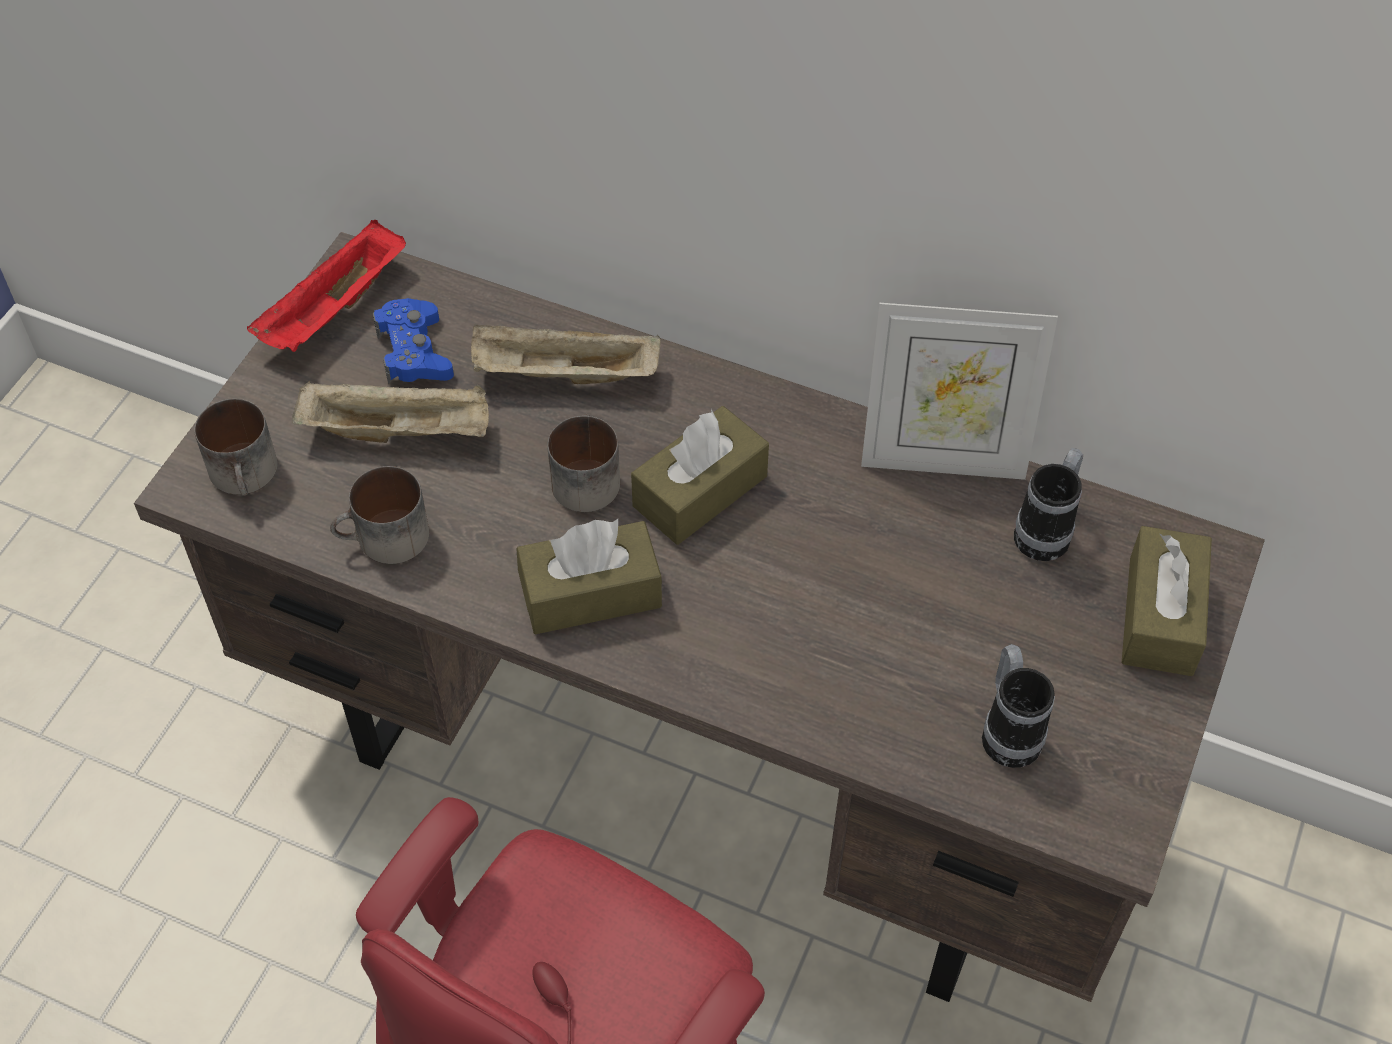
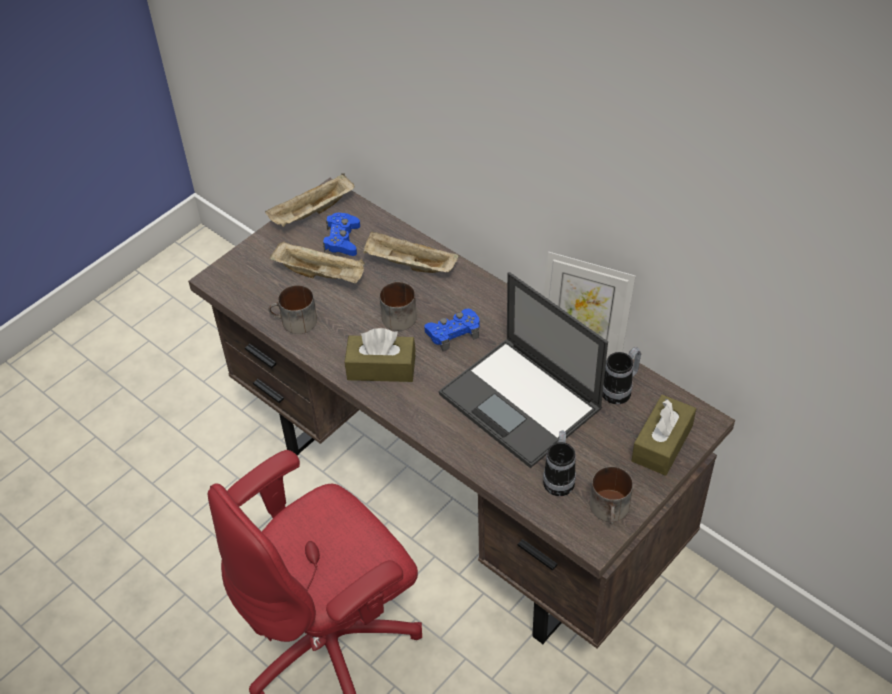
camera: 20 degrees right, 5 degrees down
mug [194,399,277,496] -> mug moved to [590,466,633,525]
red tray [247,220,406,352] -> beige tray [265,173,354,227]
brown tissue box [631,406,769,545] -> blue game controller [424,308,480,351]
none -> laptop [439,272,608,468]

